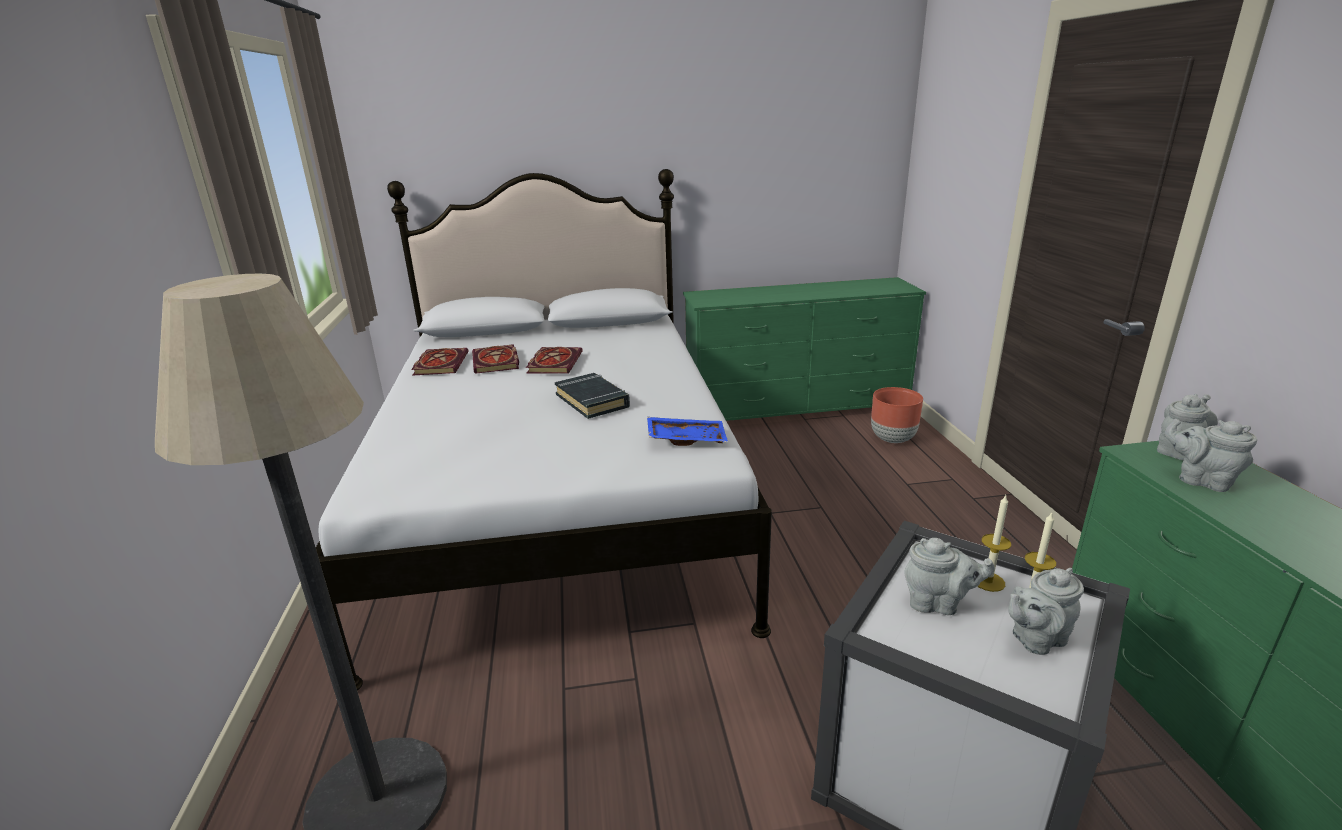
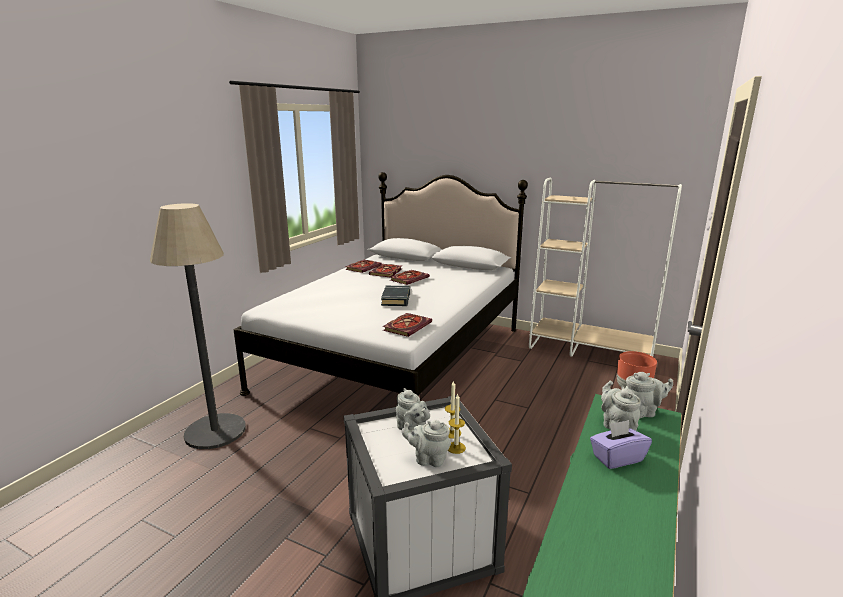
camera: 35 degrees right, 5 degrees down
blue tray [647,417,728,446] -> book [383,313,432,337]
green dresser [683,277,926,421] -> beige clothes rack [529,177,682,357]
none -> purple tissue box [590,420,652,469]

